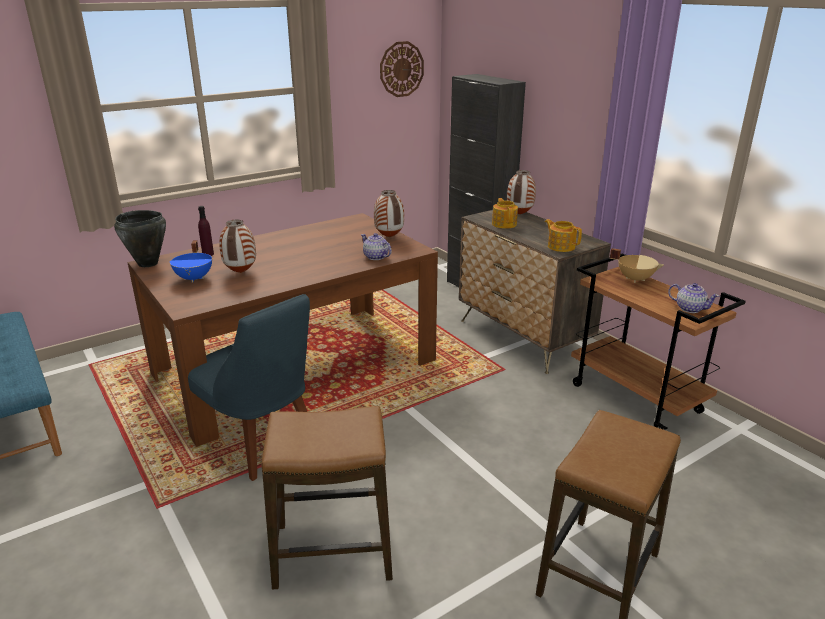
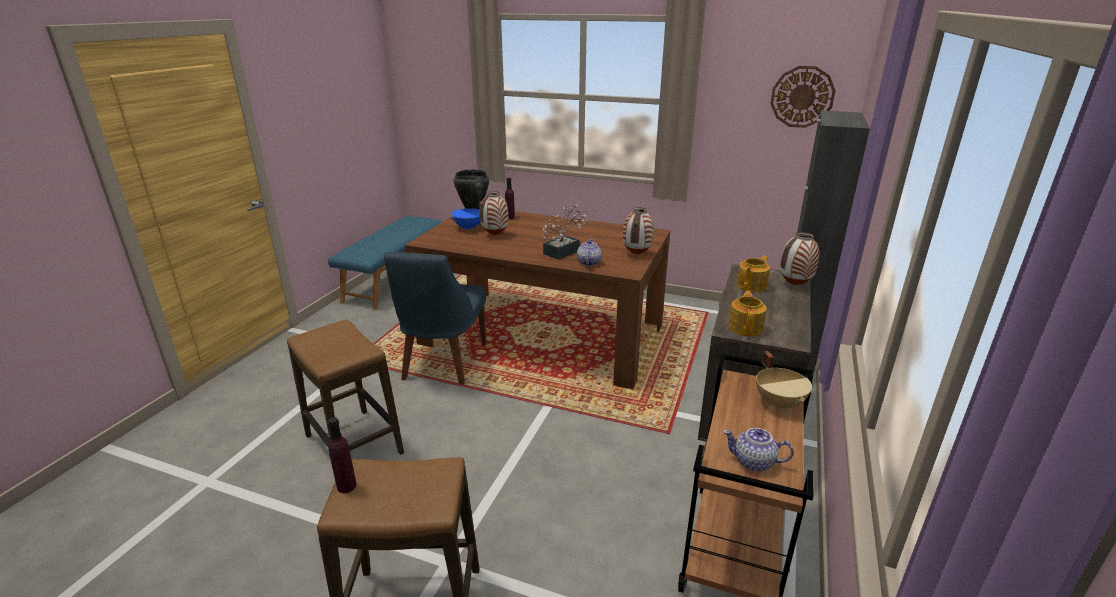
camera: 55 degrees right, 0 degrees up
teapot [668,283,719,313] -> teapot turned 105 degrees clockwise [723,428,794,471]
none -> purple bottle [328,417,357,493]
none -> potted plant [542,205,589,260]

